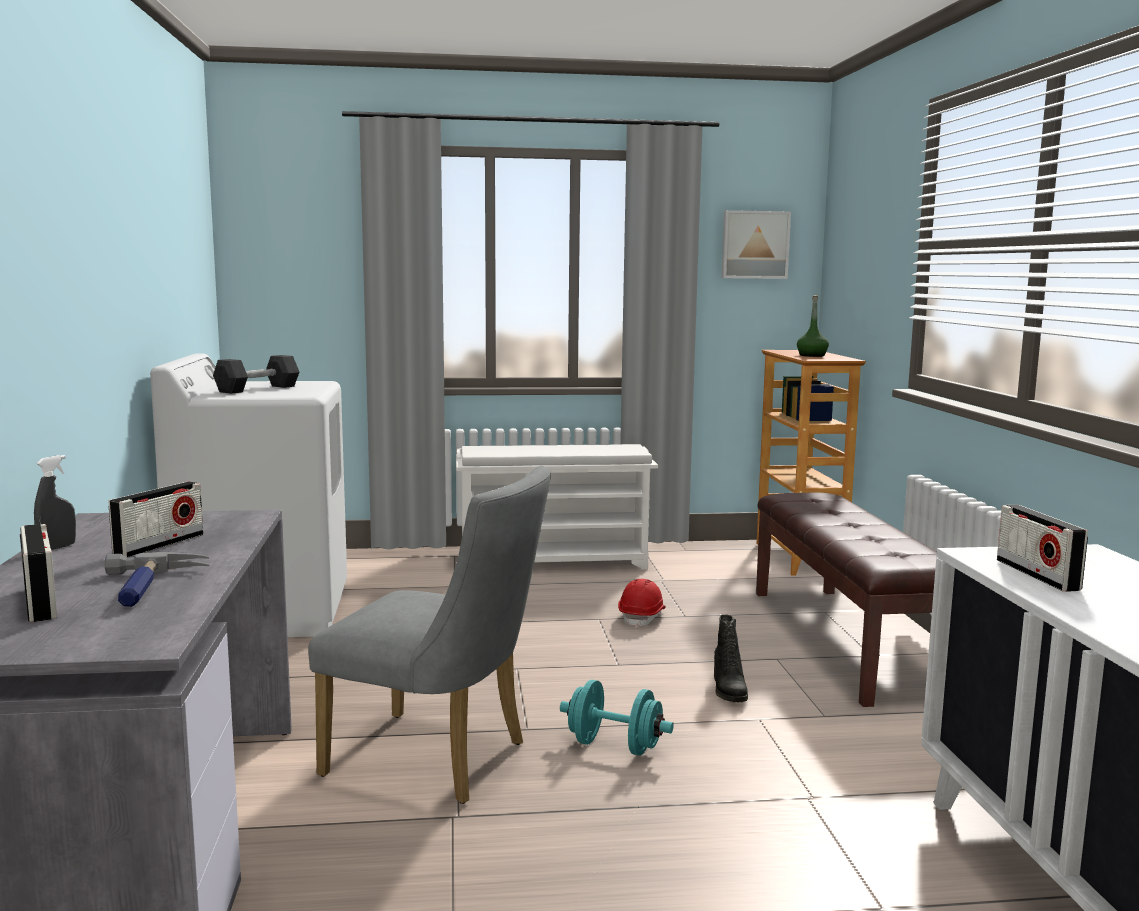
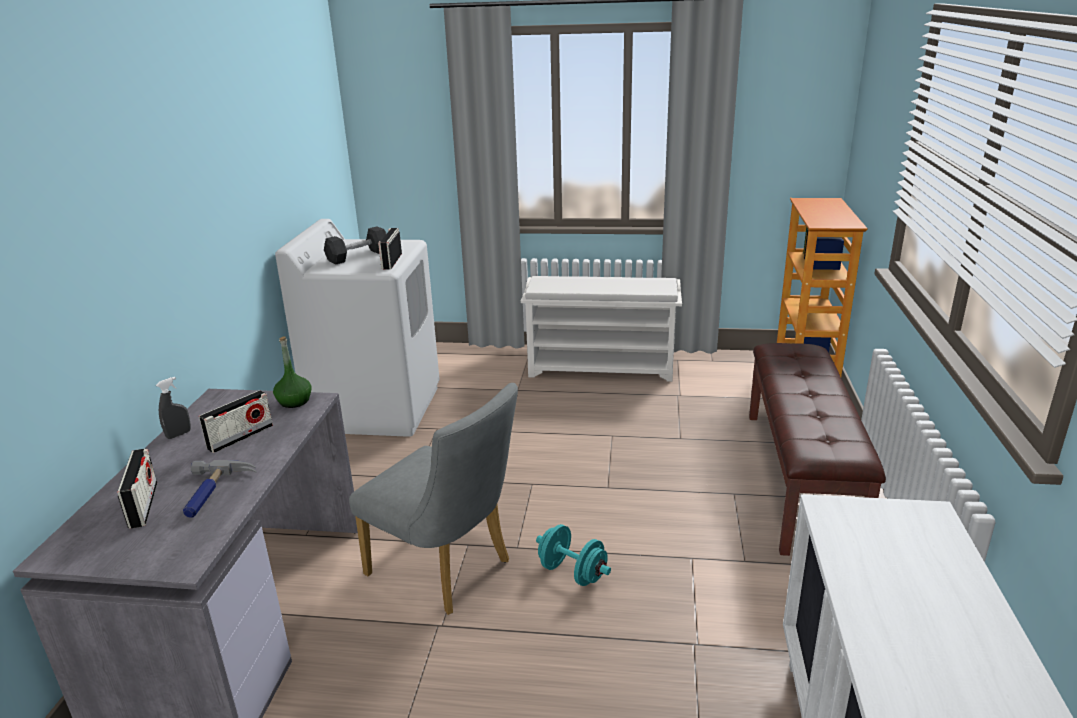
camera: 15 degrees right, 15 degrees up
red hard hat [618,579,665,628] -> none
black boot [714,614,748,702] -> none
picture [721,210,791,279] -> none
green bottle [797,295,829,357] -> green bottle moved to [273,336,312,408]
radio [997,505,1088,592] -> radio moved to [378,228,402,270]

